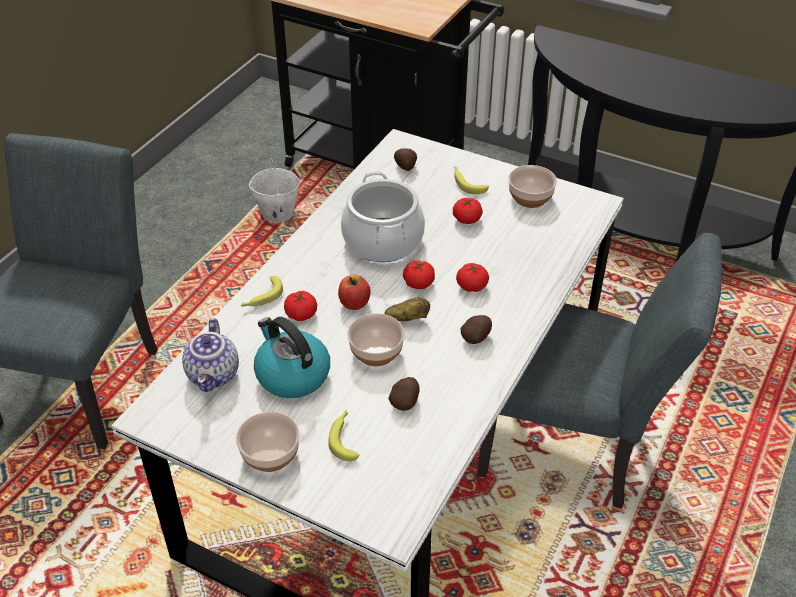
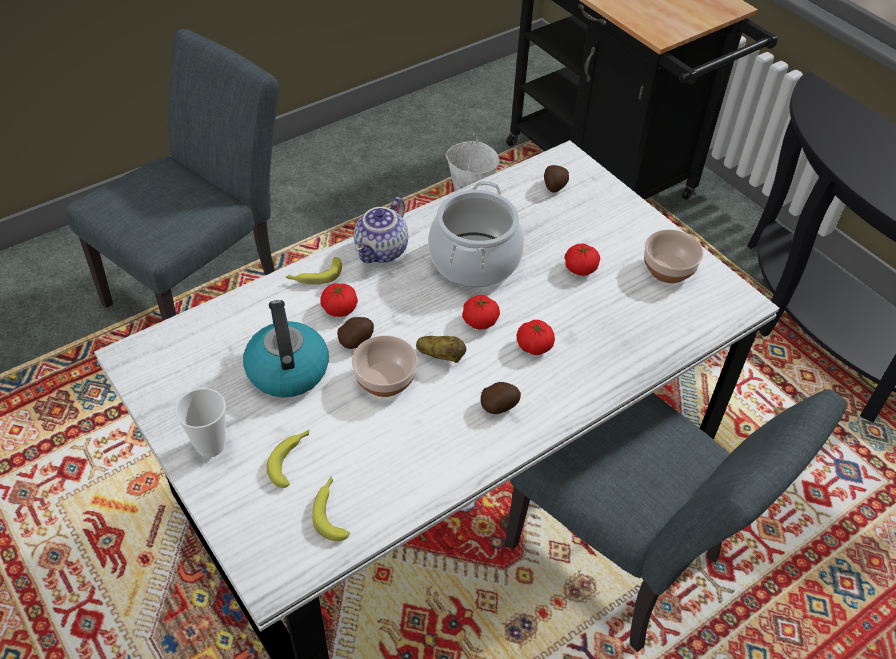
camera: 25 degrees right, 5 degrees up
teapot [182,318,239,392] -> teapot moved to [354,197,408,263]
bowl [236,412,300,472] -> cup [175,388,226,457]
apple [338,275,371,310] -> none
potato [388,377,419,411] -> potato moved to [337,317,374,349]
banana [454,167,489,194] -> banana moved to [312,476,350,541]

